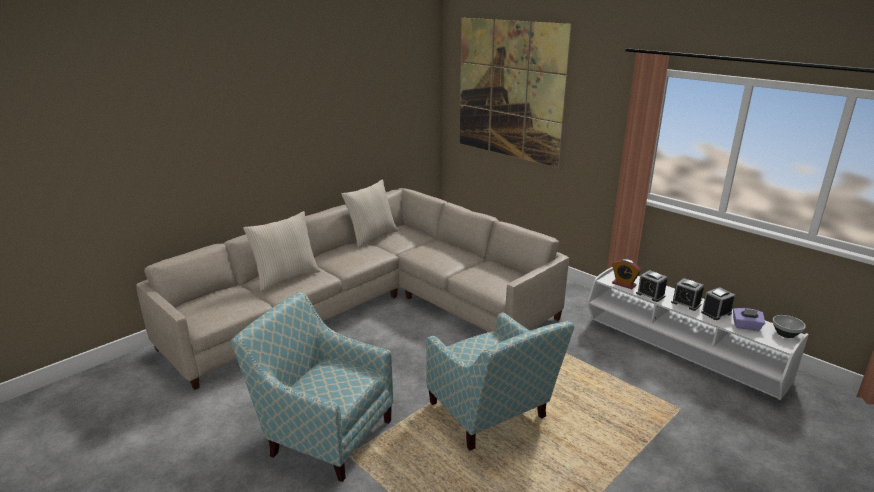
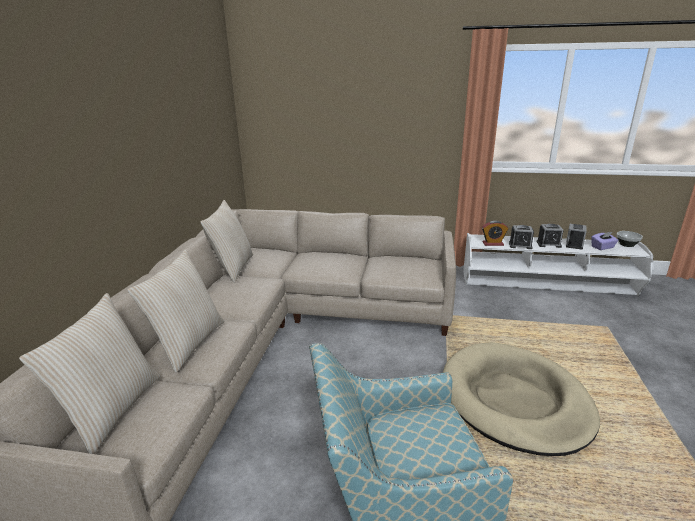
camera: 35 degrees left, 0 degrees up
armchair [426,313,574,450] -> beige dog bed [443,342,600,456]
picture [460,18,571,168] -> none
none -> beige pillow [19,293,161,454]

